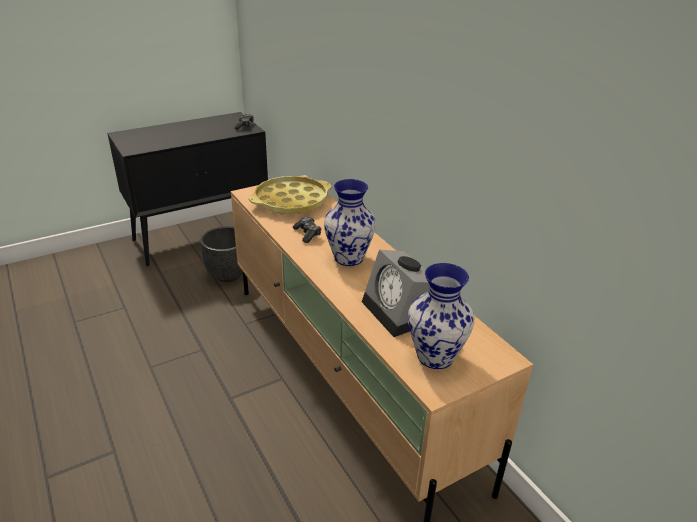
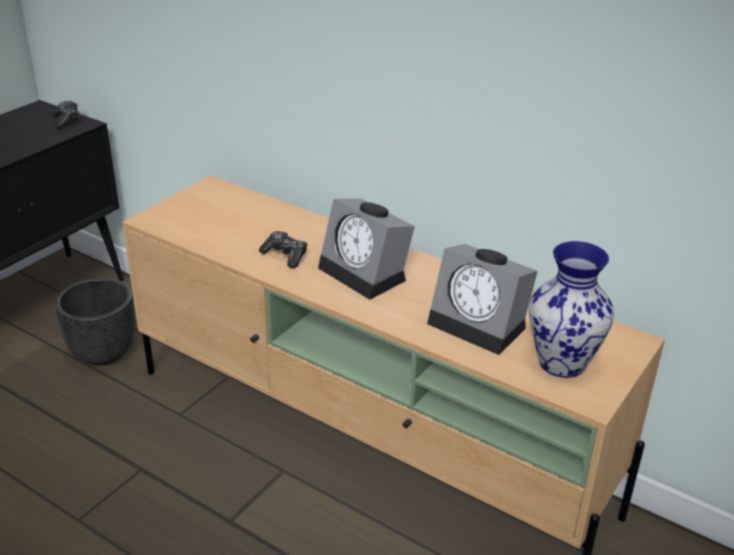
camera: 25 degrees left, 0 degrees up
yellow tray [249,176,332,215] -> none
vase [324,179,376,266] -> alarm clock [318,198,415,300]

